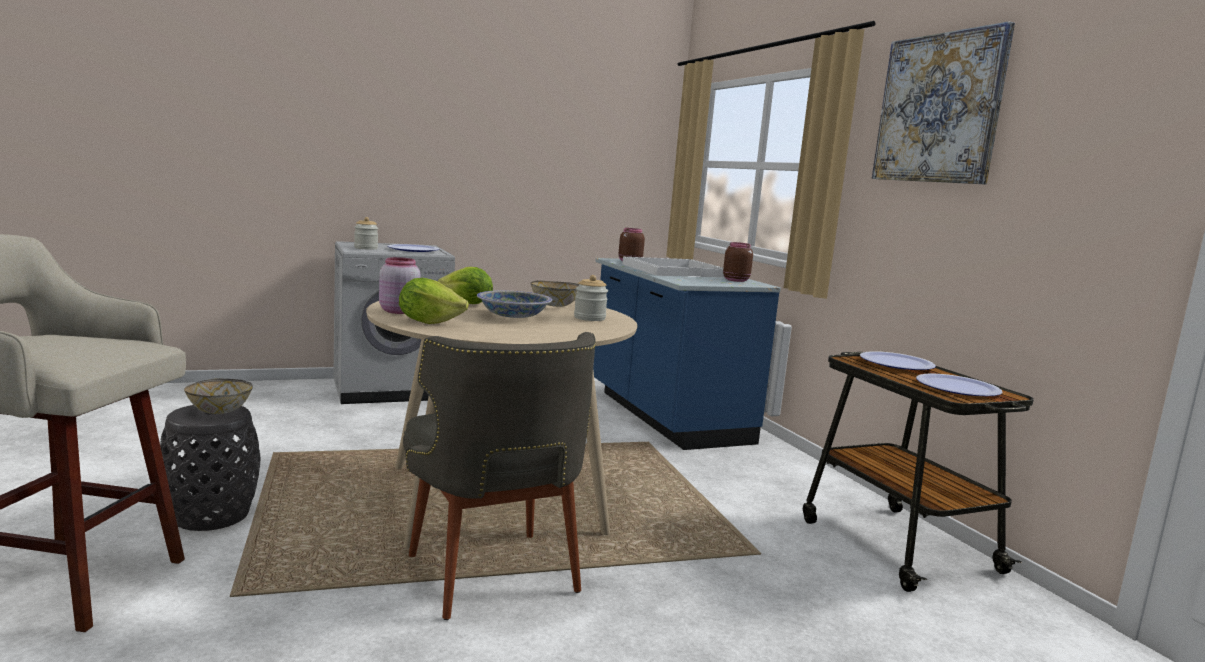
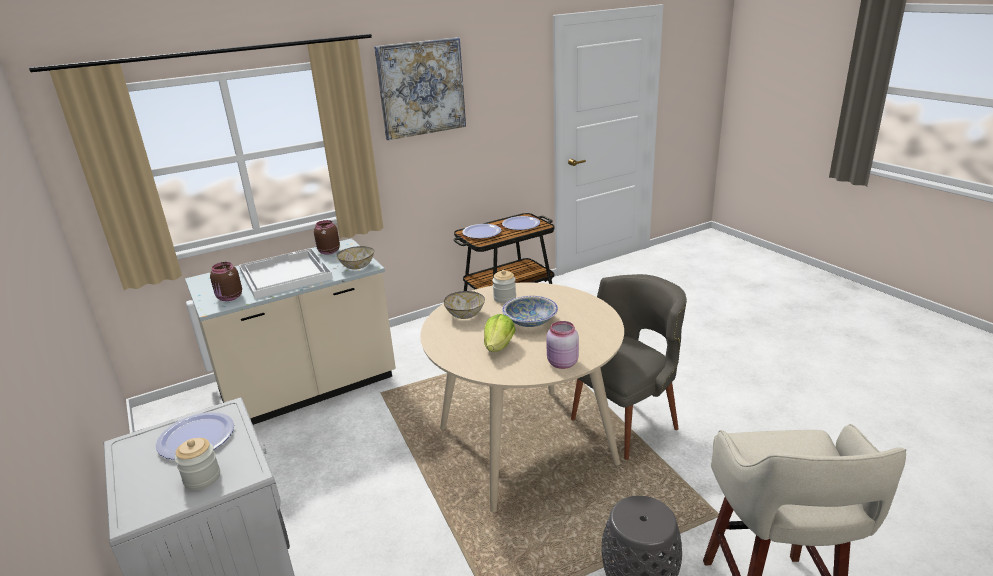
camera: 95 degrees left, 15 degrees up
bowl [184,378,253,414] -> bowl moved to [337,246,374,270]
lettuce [399,278,469,324] -> none
blue counter [593,258,781,450] -> beige counter [185,238,396,425]

